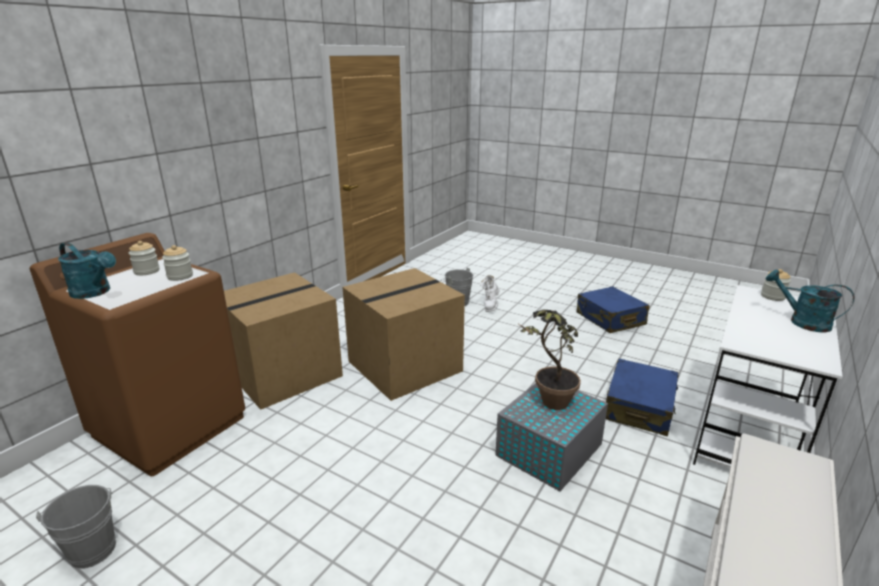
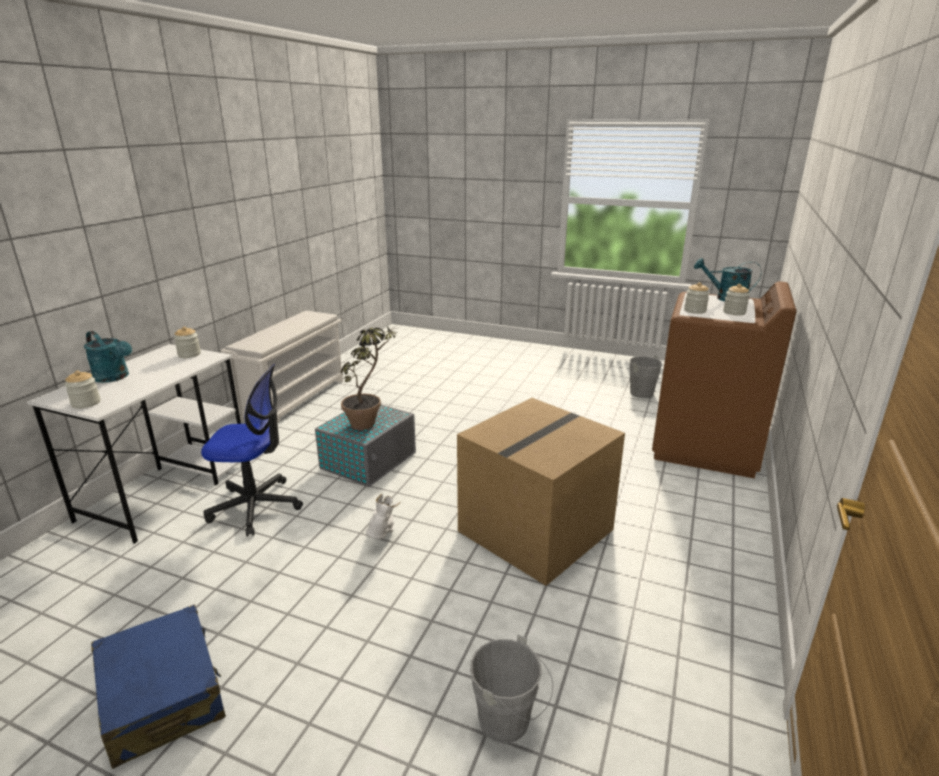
camera: 170 degrees right, 0 degrees up
cardboard box [224,272,343,410] -> none
white boot [480,275,500,312] -> white boot moved to [366,494,400,539]
blue suitcase [606,358,679,436] -> office chair [201,364,303,536]
none -> jar [174,326,201,358]

